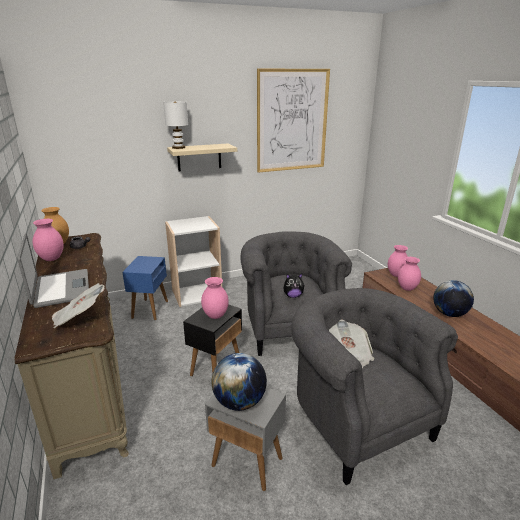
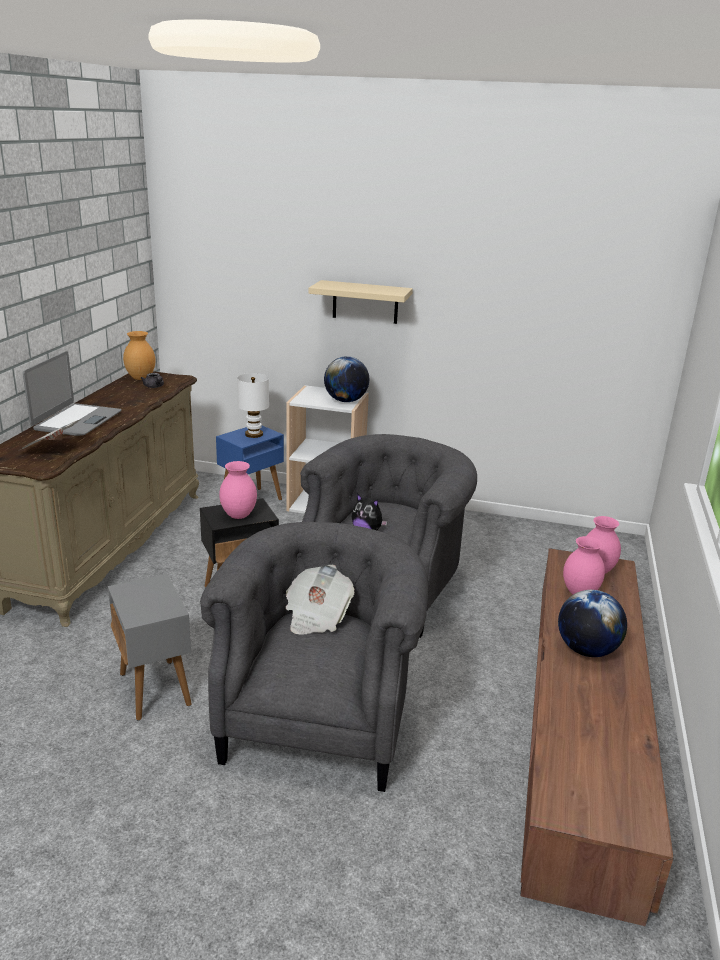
camera: 35 degrees right, 0 degrees up
pink vase [33,219,64,261] -> none
white table lamp [163,101,188,149] -> white table lamp moved to [237,373,269,438]
globe [212,353,267,411] -> globe moved to [324,356,369,402]
picture [257,69,330,173] -> none

